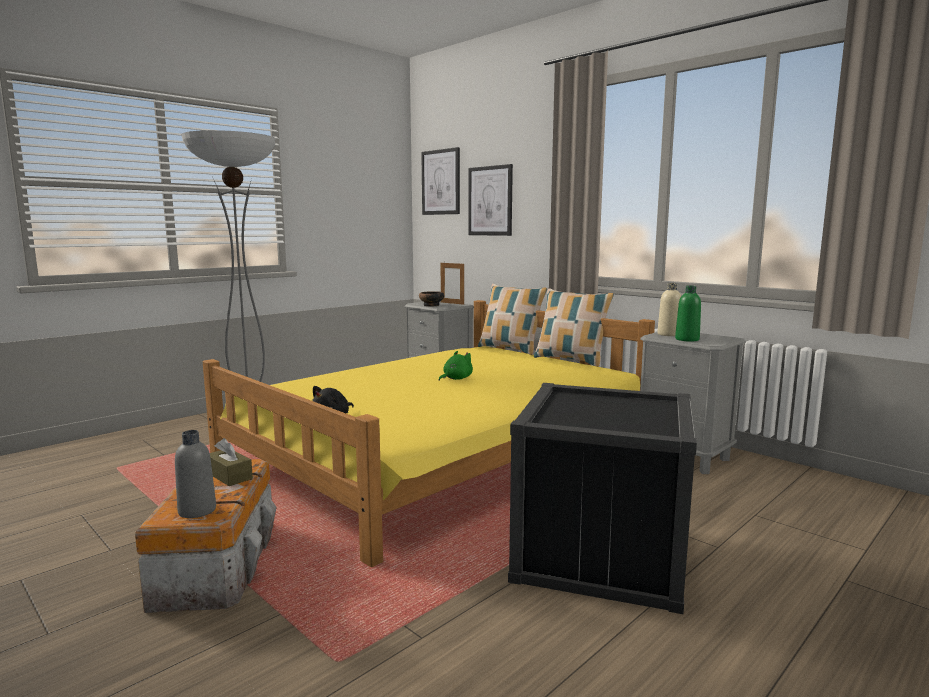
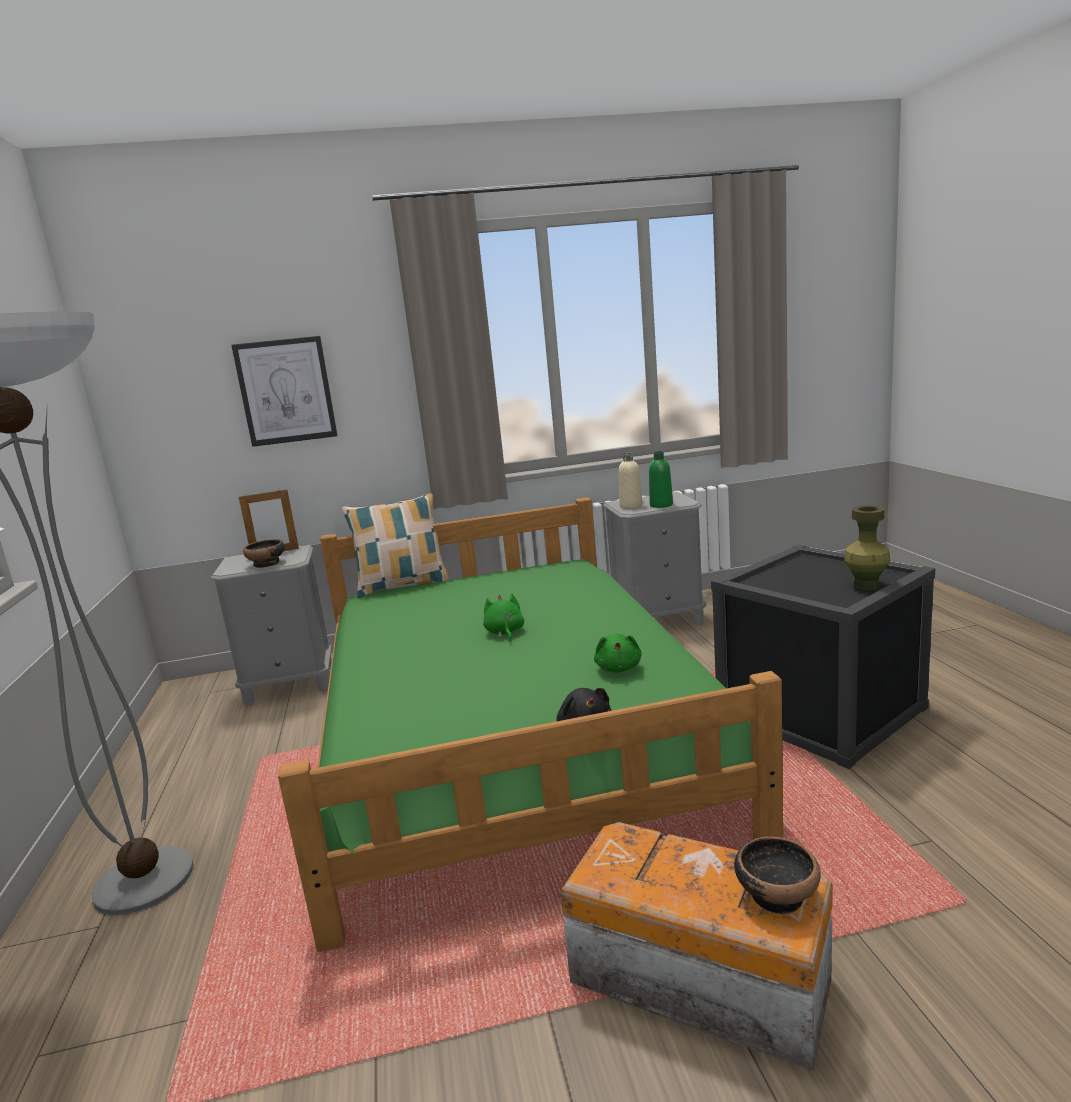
camera: 55 degrees left, 5 degrees up
grey bottle [175,430,216,518] -> bowl [734,836,821,915]
yellow bed [203,300,655,567] -> green bed [278,497,783,952]
brown tissue box [210,438,253,486] -> none
picture [421,147,460,215] -> none
pillow [534,289,614,367] -> none
none -> green plush toy [594,633,642,673]
none -> green vase [844,505,890,590]

